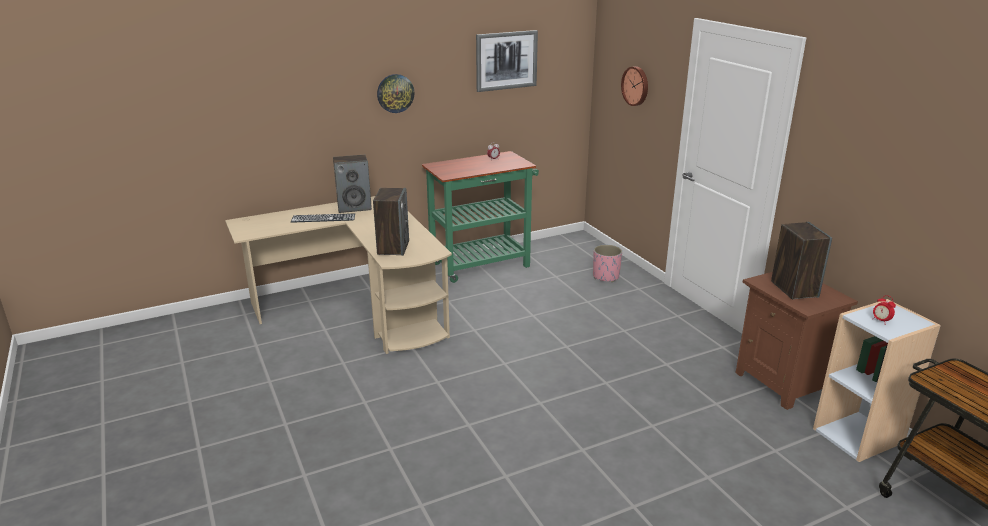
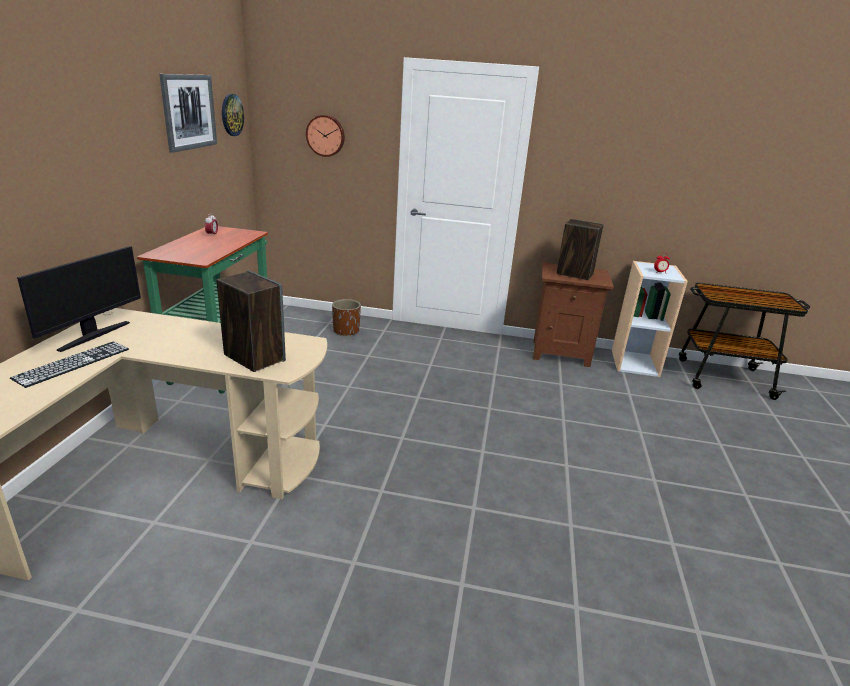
camera: 55 degrees left, 0 degrees up
speaker [333,155,372,213] -> monitor [17,246,141,352]
wall clock [377,74,415,113] -> wall clock moved to [222,94,244,136]
pink planter [593,245,622,282] -> brown planter [332,299,361,336]

